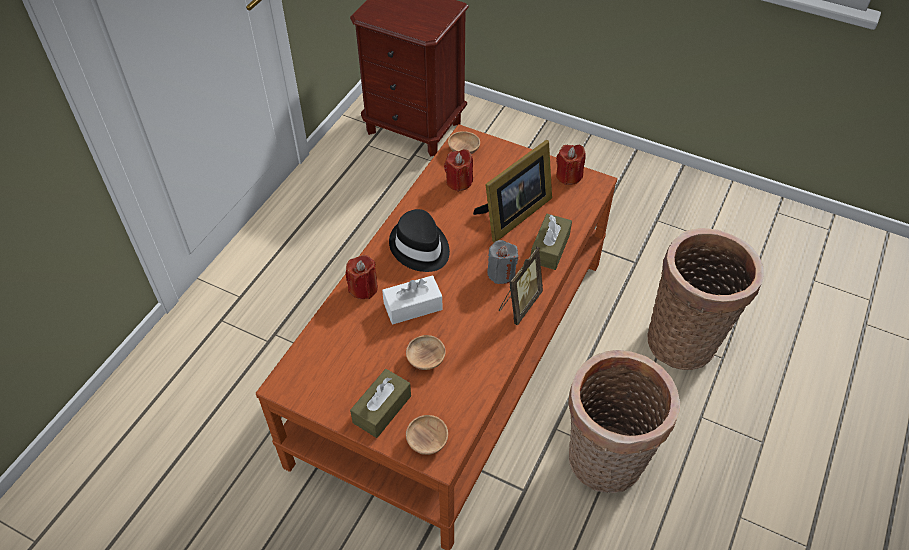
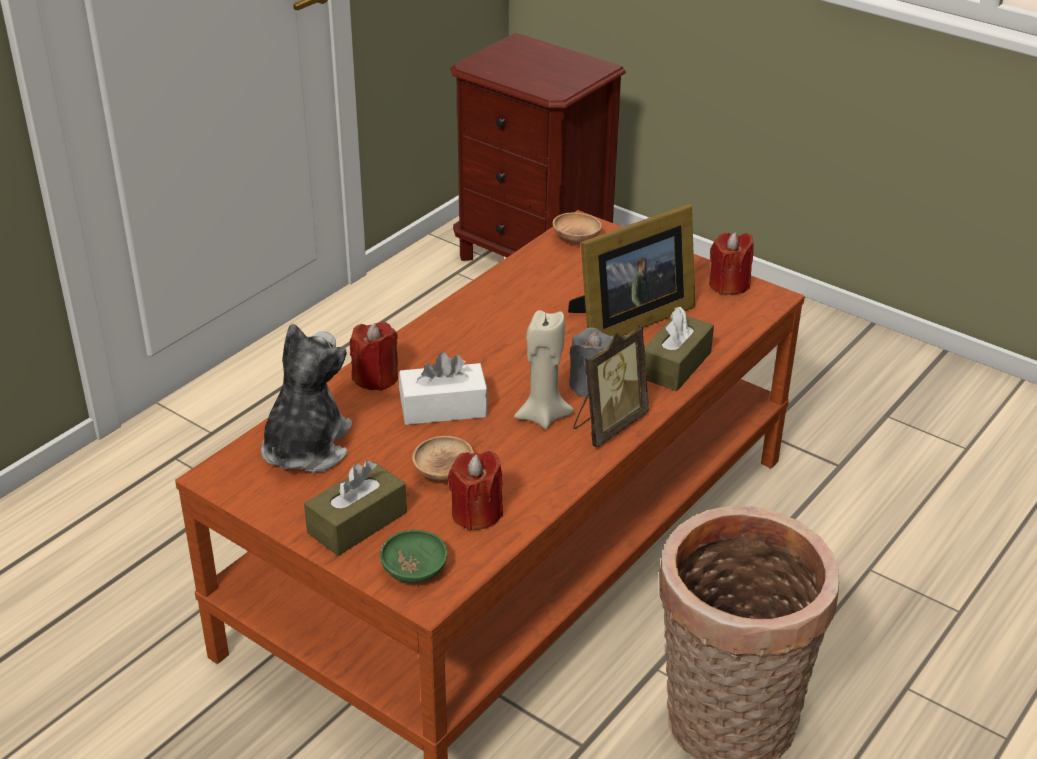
camera: 10 degrees right, 15 degrees down
black hat [389,209,450,272] -> none
brown bowl [406,415,448,455] -> green bowl [380,530,448,583]
red candle [444,149,473,192] -> red candle moved to [448,451,503,531]
basket [647,228,764,370] -> none
none -> plush toy [261,323,352,473]
none -> beige candle [514,310,574,429]

